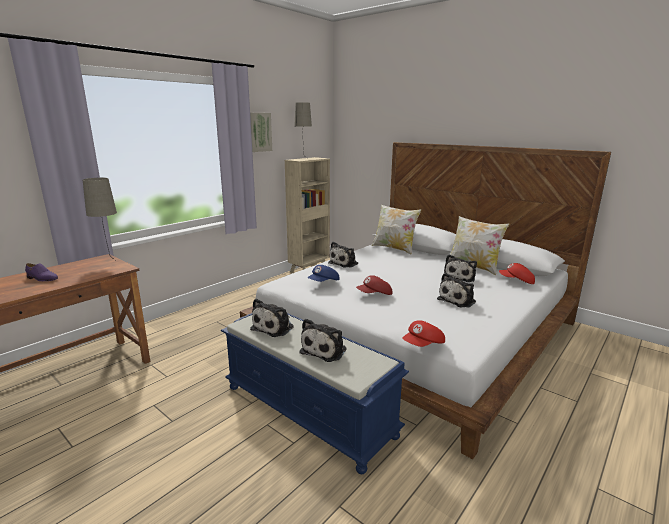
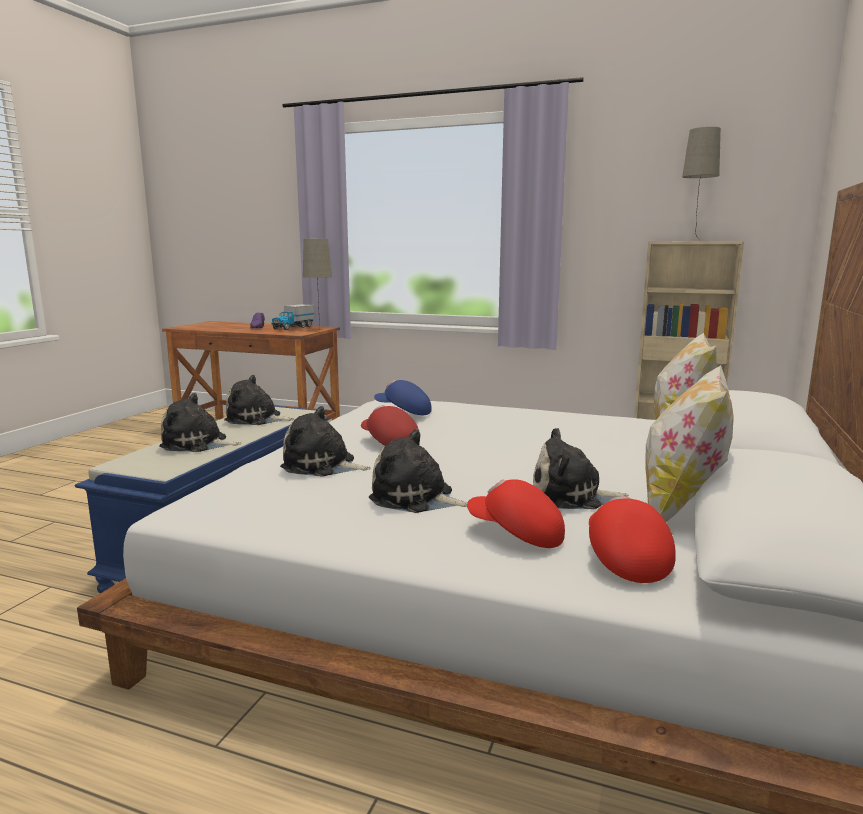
camera: 70 degrees right, 5 degrees down
picture [250,113,272,152] -> none
plush toy [328,241,358,268] -> plush toy moved to [280,406,371,477]
red cap [402,320,445,347] -> red cap moved to [467,479,565,548]
none -> toy truck [272,304,314,330]

